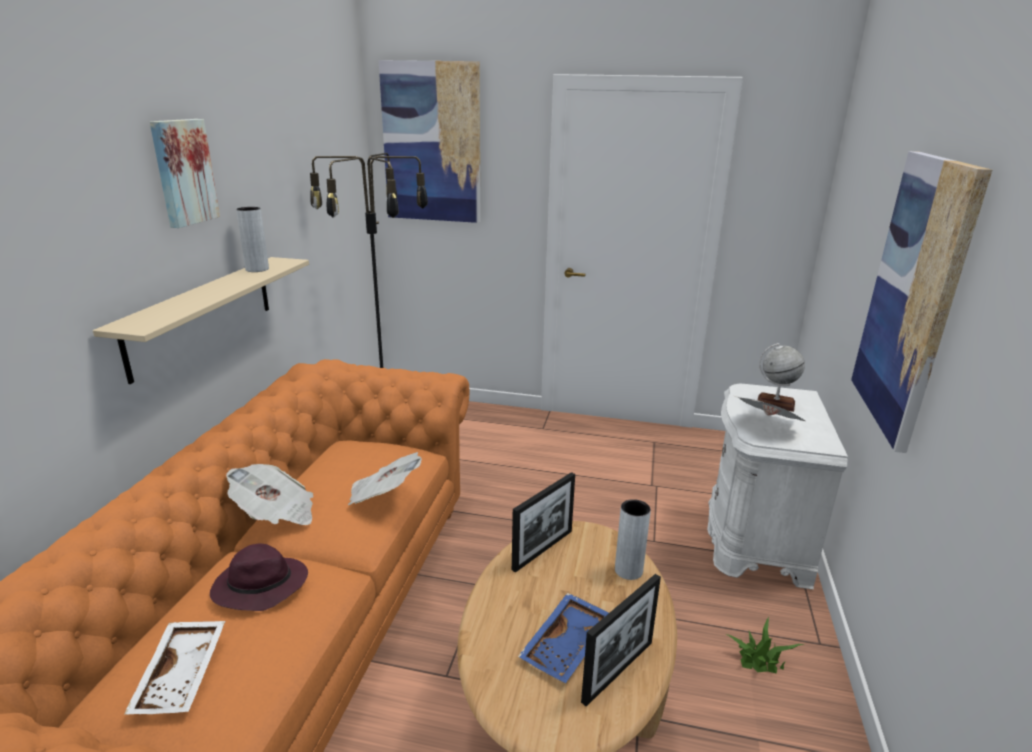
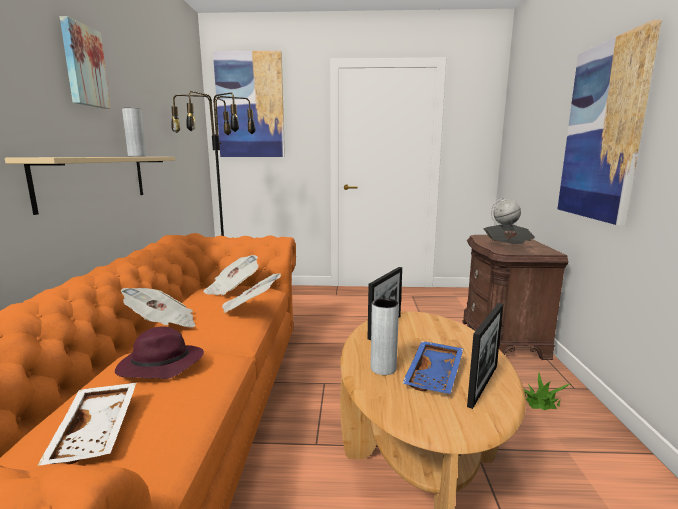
camera: 10 degrees left, 10 degrees down
grey vase [615,499,651,580] -> grey vase moved to [371,298,399,375]
white nightstand [707,383,848,590] -> brown nightstand [462,235,568,360]
none -> newspaper [203,255,259,296]

